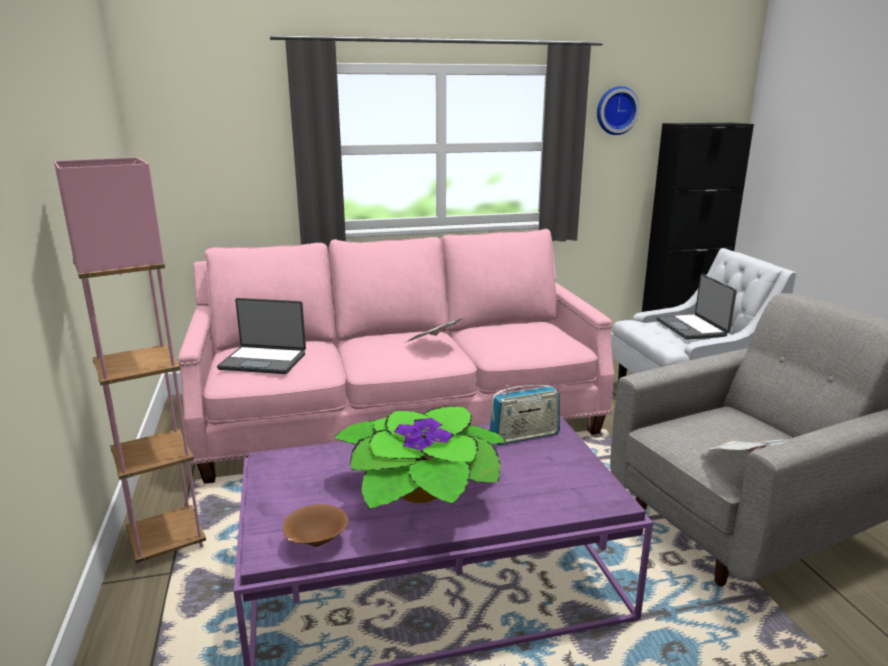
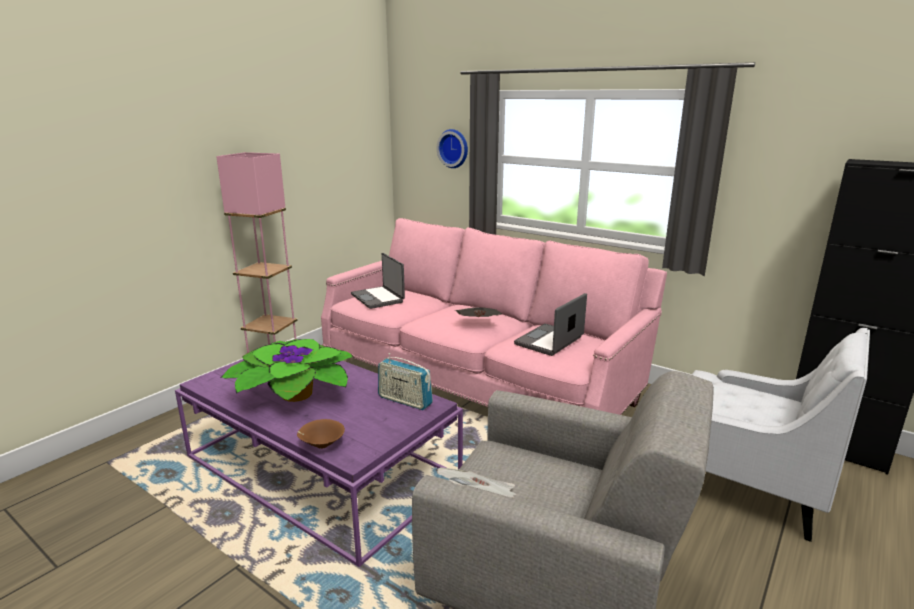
camera: 50 degrees right, 0 degrees up
brown bowl [283,504,348,547] -> brown bowl moved to [297,419,345,449]
wall clock [597,86,640,135] -> wall clock moved to [437,129,468,168]
laptop [656,274,737,340] -> laptop moved to [514,293,587,356]

